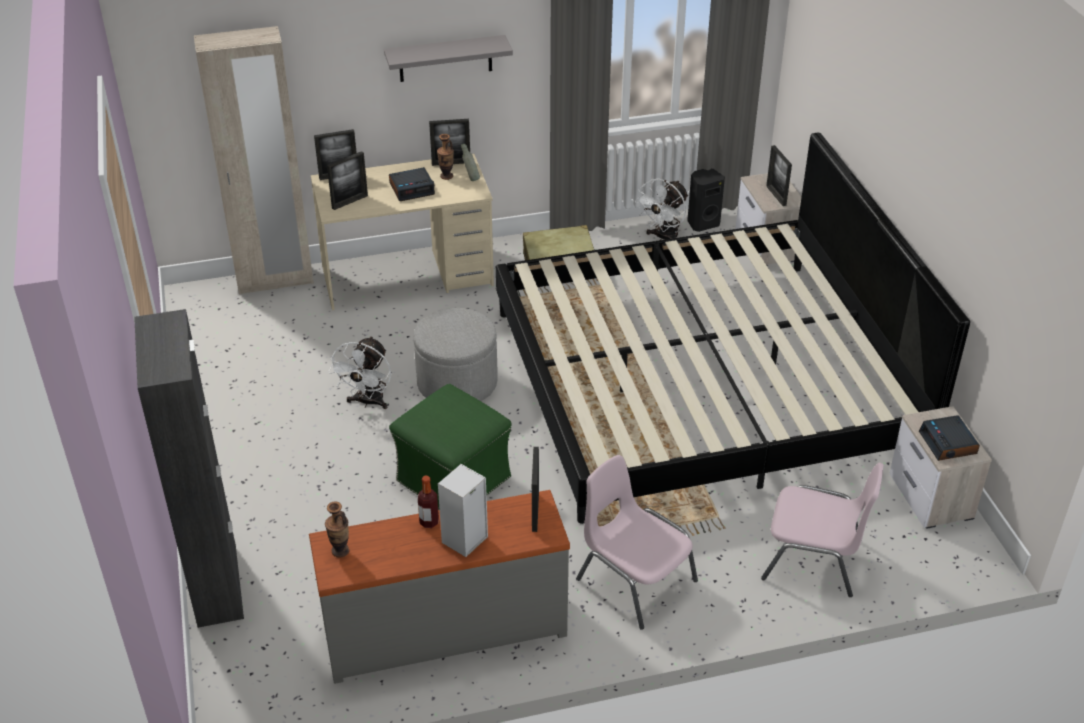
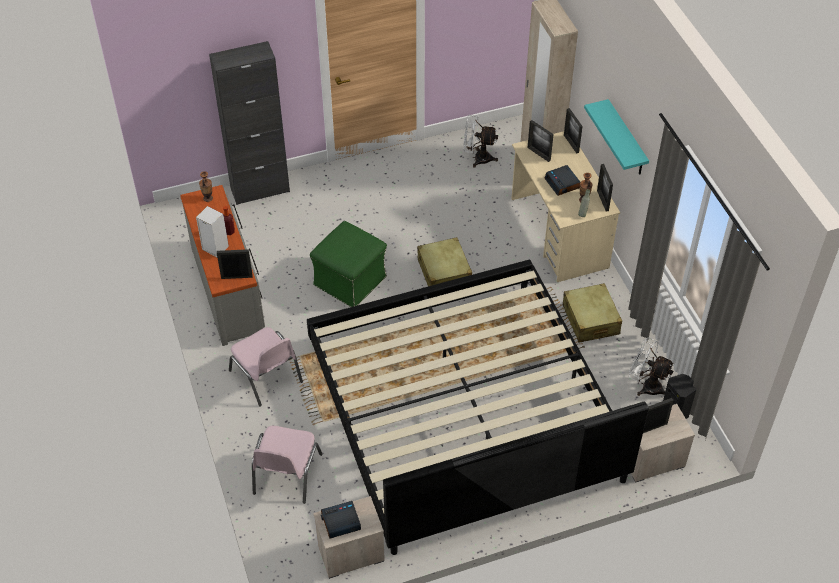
camera: 85 degrees right, 10 degrees up
white fan [328,336,392,409] -> white fan moved to [463,115,498,167]
grey shelf [384,35,513,82] -> turquoise shelf [584,99,649,174]
grey ottoman [413,308,498,401] -> beige suitcase [417,237,472,286]
pink chair [576,455,698,630] -> pink chair turned 105 degrees clockwise [229,327,303,407]

